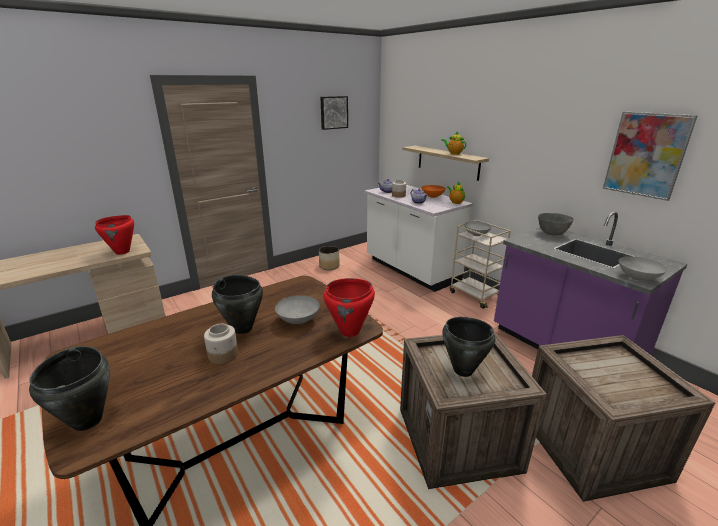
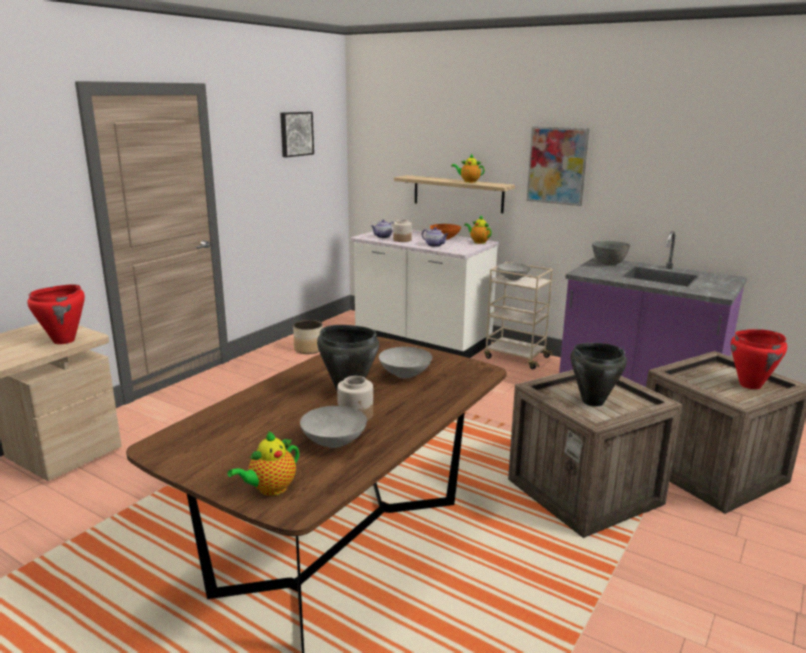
camera: 20 degrees left, 5 degrees down
black cooking pot [29,346,110,431] -> teapot [228,431,299,496]
red cooking pot [324,278,375,337] -> red cooking pot moved to [731,329,787,389]
picture [603,111,698,201] -> picture moved to [527,126,589,206]
grey bowl [619,256,667,281] -> grey bowl moved to [300,406,367,448]

